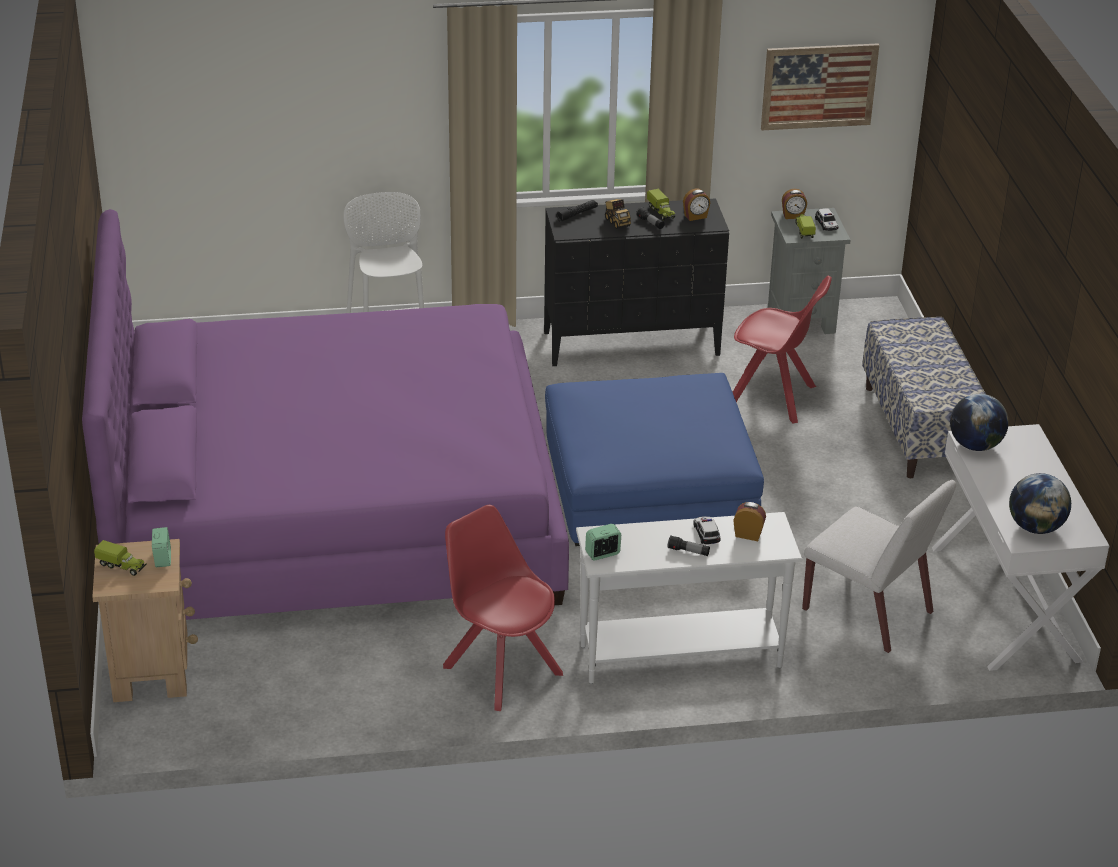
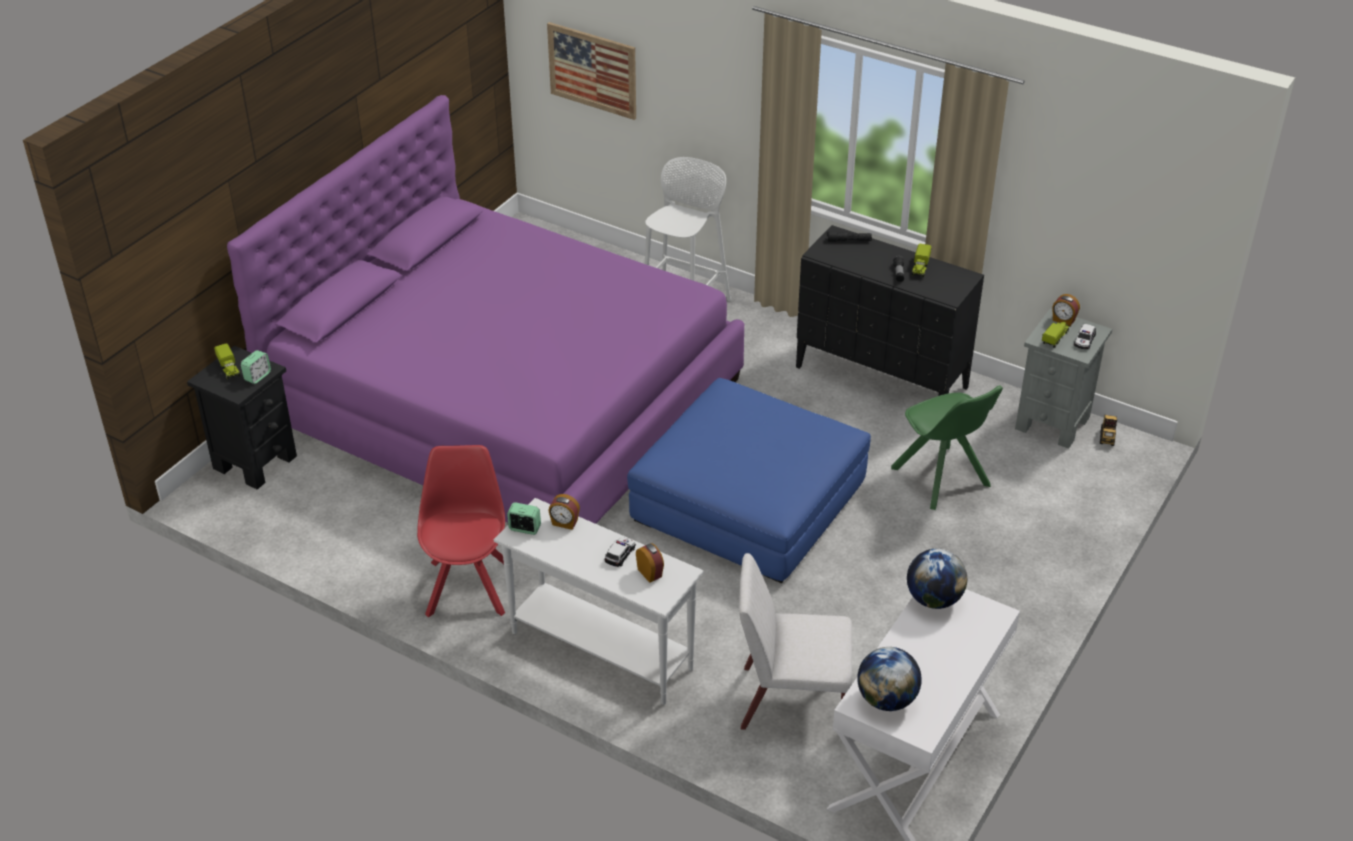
camera: 40 degrees right, 5 degrees up
beige nightstand [92,539,198,702] -> black nightstand [187,346,297,490]
toy truck [605,199,631,229] -> toy truck moved to [1100,415,1117,446]
flashlight [668,535,710,556] -> none
alarm clock [683,189,710,221] -> alarm clock moved to [548,494,580,530]
red chair [733,276,832,423] -> green chair [891,386,1003,510]
picture [761,43,879,130] -> picture moved to [547,22,636,120]
white chair [802,480,957,653] -> white chair turned 105 degrees clockwise [739,553,852,730]
bench [862,317,986,478] -> none

